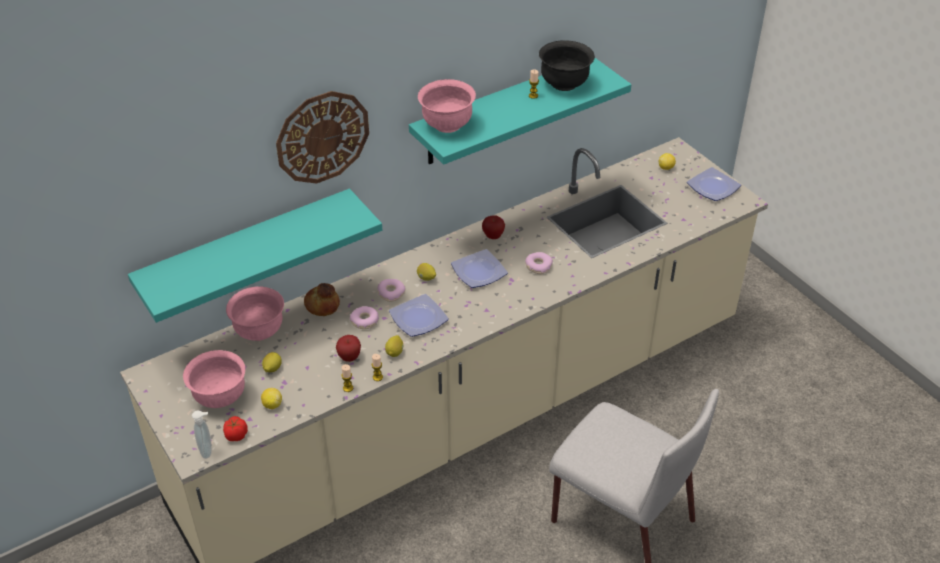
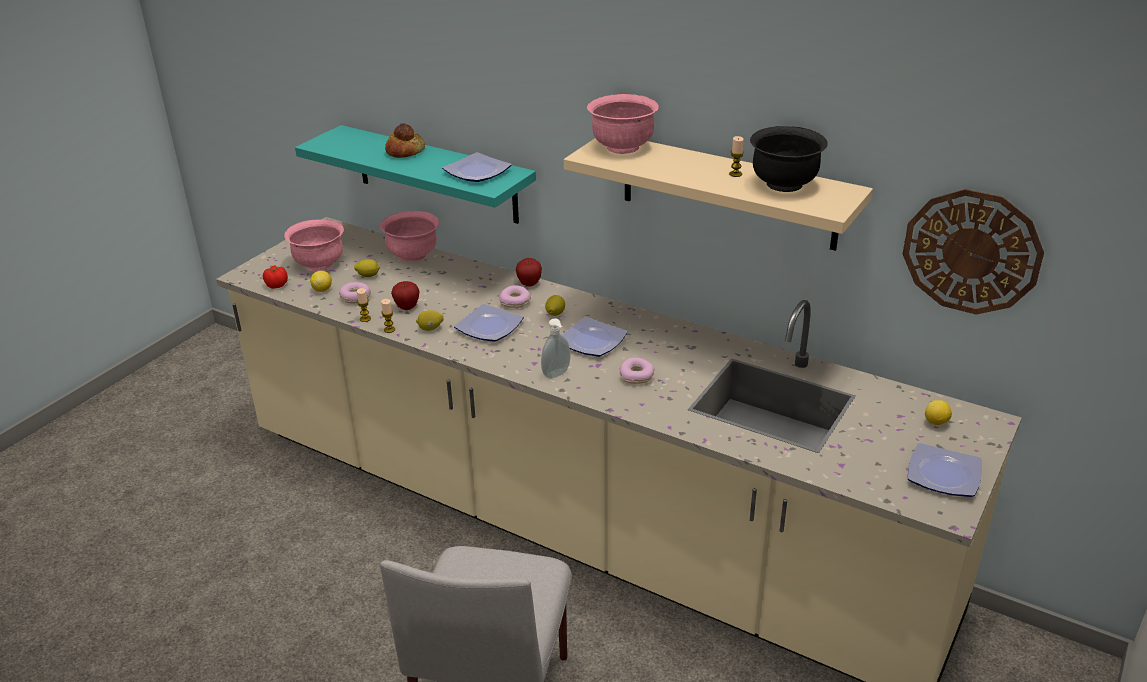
camera: 65 degrees right, 10 degrees down
soap dispenser [192,411,212,459] -> soap dispenser moved to [541,318,570,379]
wall clock [276,91,369,184] -> wall clock moved to [903,189,1044,315]
bread [304,283,340,316] -> bread moved to [385,123,425,158]
donut [350,306,379,329] -> donut moved to [339,282,371,304]
turquoise shelf [409,58,631,165] -> beige shelf [564,138,873,251]
apple [482,215,505,239] -> apple moved to [516,258,542,286]
none -> plate [442,152,512,182]

